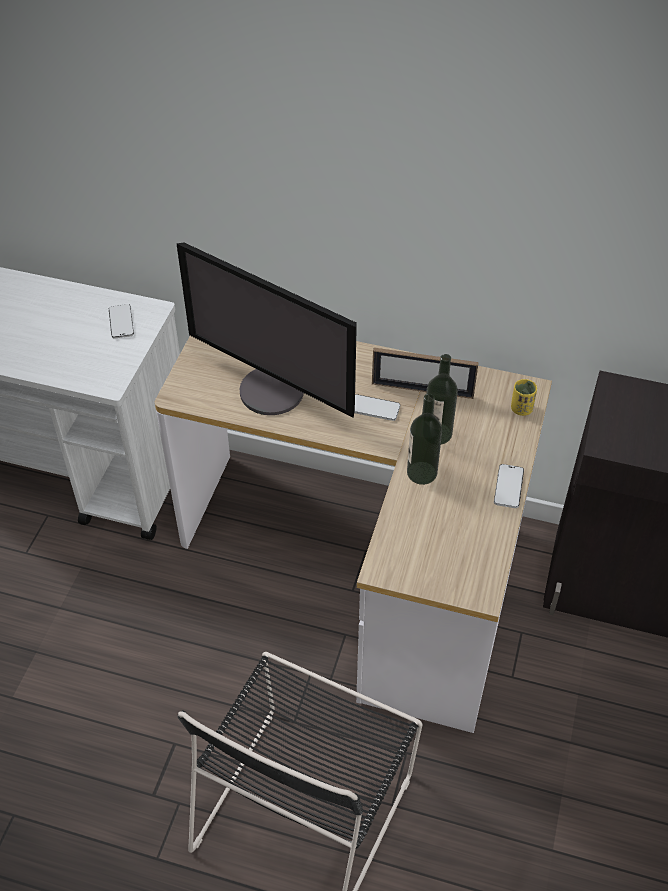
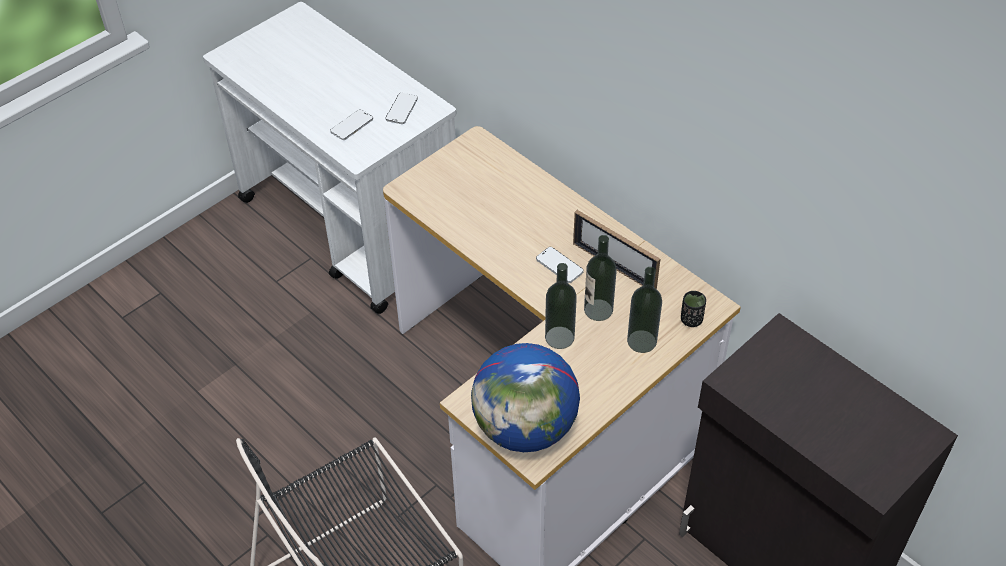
camera: 30 degrees right, 0 degrees up
monitor [176,243,357,418] -> none
phone [494,464,524,508] -> phone moved to [330,109,373,140]
yellow cup [511,379,537,416] -> black cup [681,291,706,327]
none -> globe [471,343,580,452]
none -> bottle [627,267,662,353]

